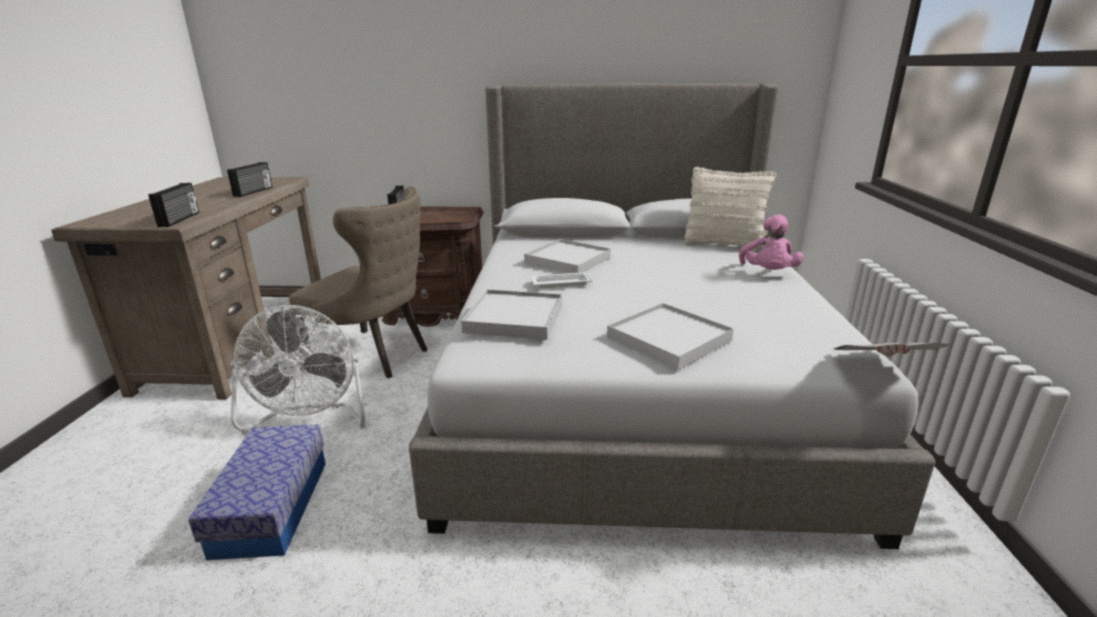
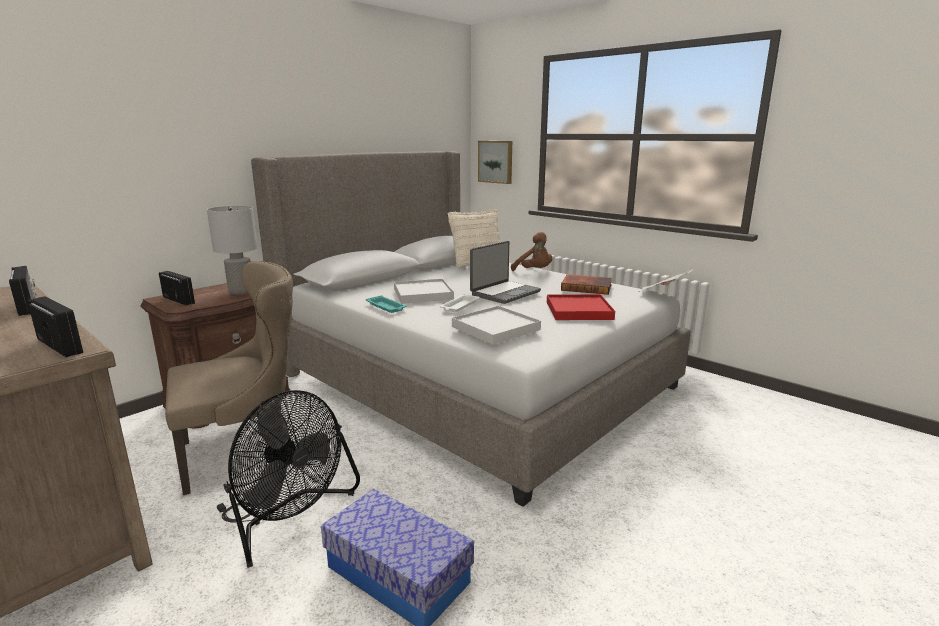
camera: 50 degrees left, 5 degrees down
white fan [230,305,365,435] -> black fan [217,390,360,568]
white tray [607,303,734,370] -> red tray [547,294,615,320]
pink plush toy [739,215,804,270] -> brown plush toy [511,232,552,271]
none -> grey table lamp [207,206,258,295]
none -> turquoise tray [366,295,407,313]
none -> laptop [470,241,541,304]
none -> picture [478,141,512,184]
none -> book [561,274,612,295]

